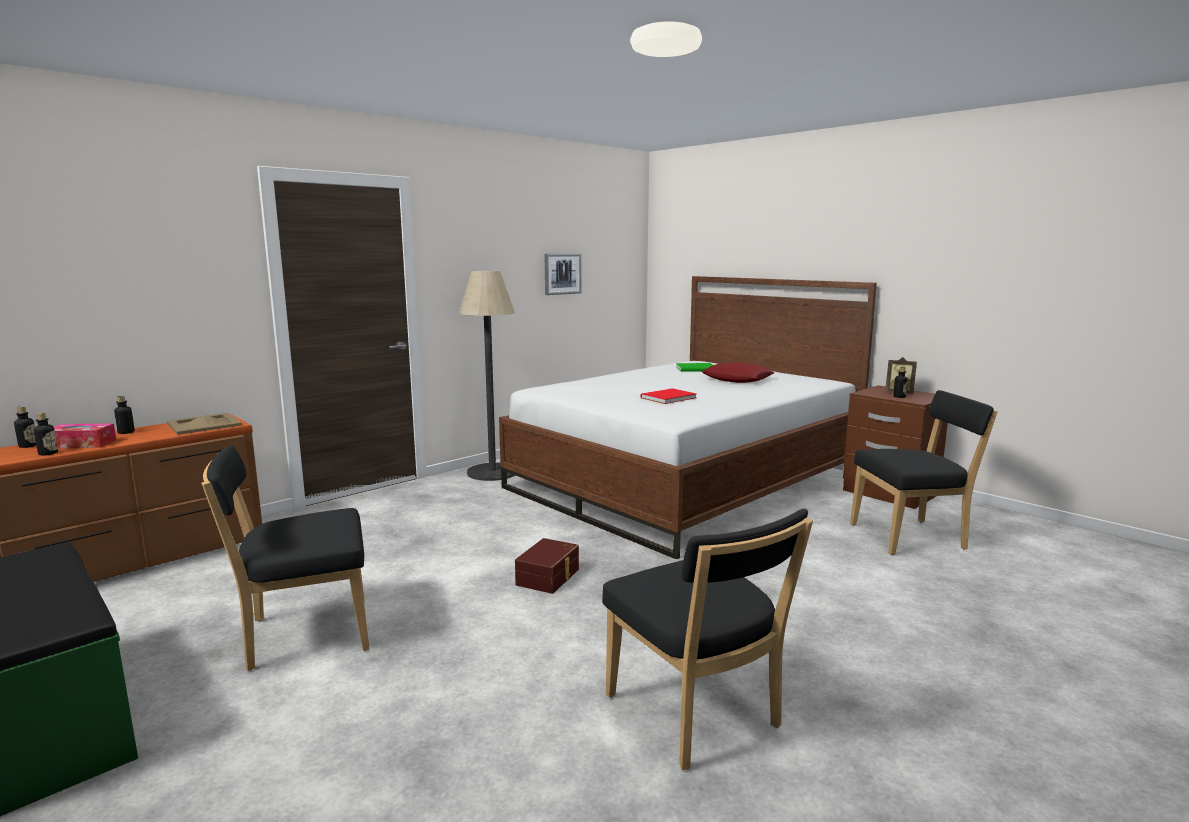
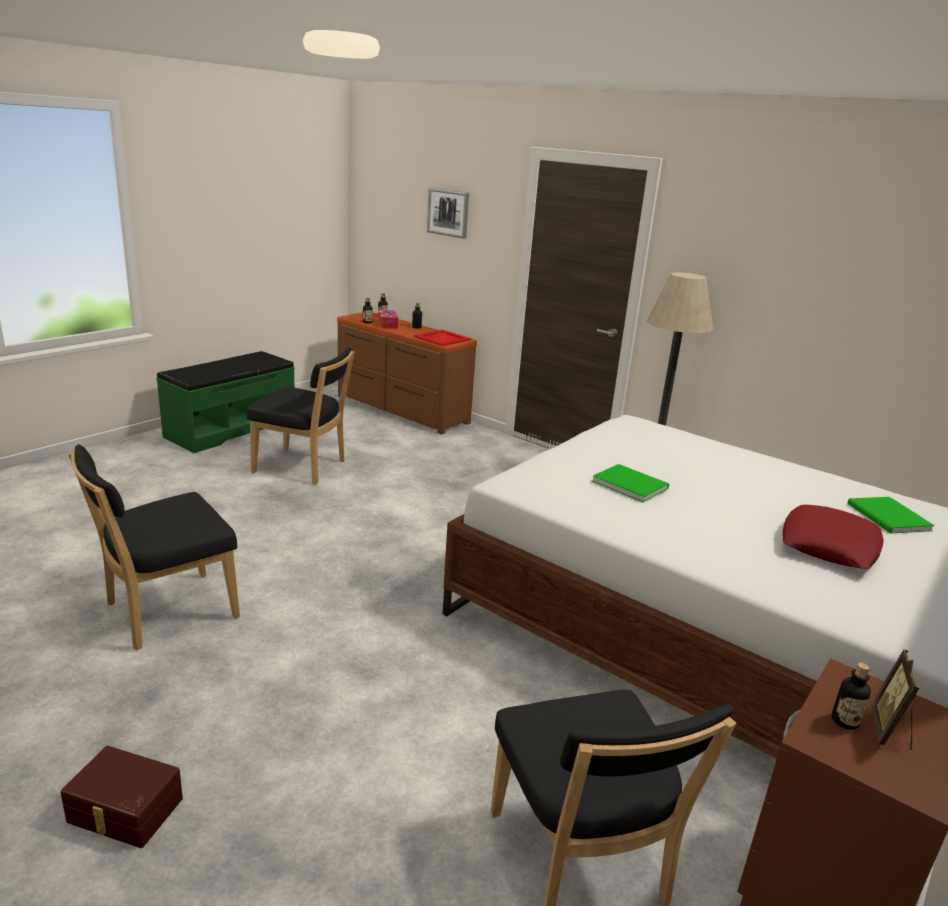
camera: 80 degrees right, 10 degrees up
beige tray [167,413,242,435] -> red tray [414,330,471,346]
black chair [201,445,370,671] -> black chair turned 135 degrees clockwise [247,347,354,485]
brown storage box [515,538,579,594] -> brown storage box moved to [60,746,183,848]
picture [544,253,582,295] -> picture moved to [427,188,469,239]
red book [640,388,696,404] -> green book [592,464,669,502]

